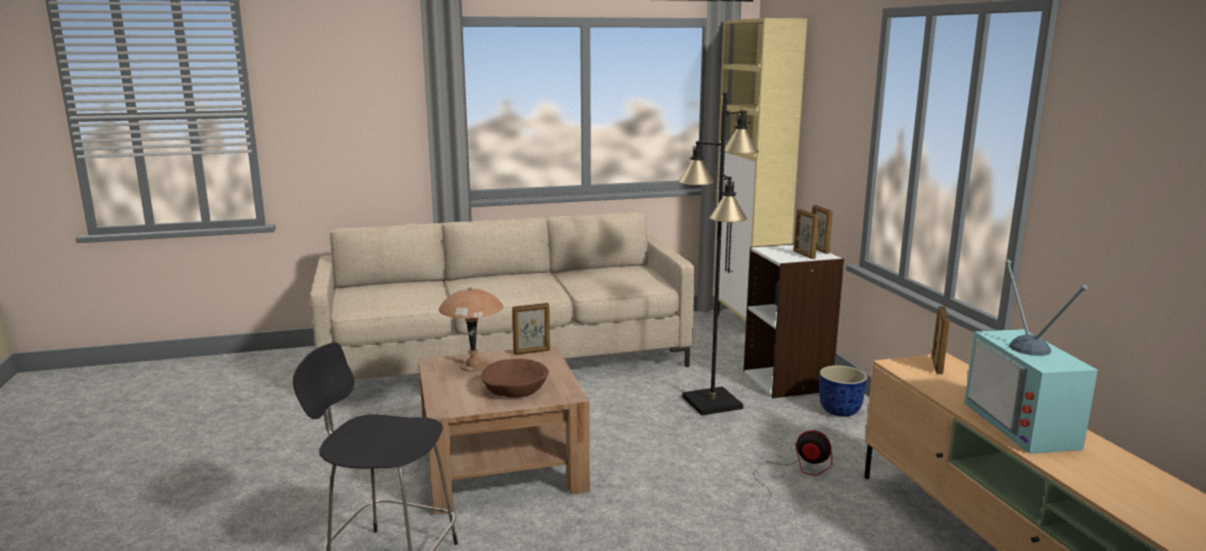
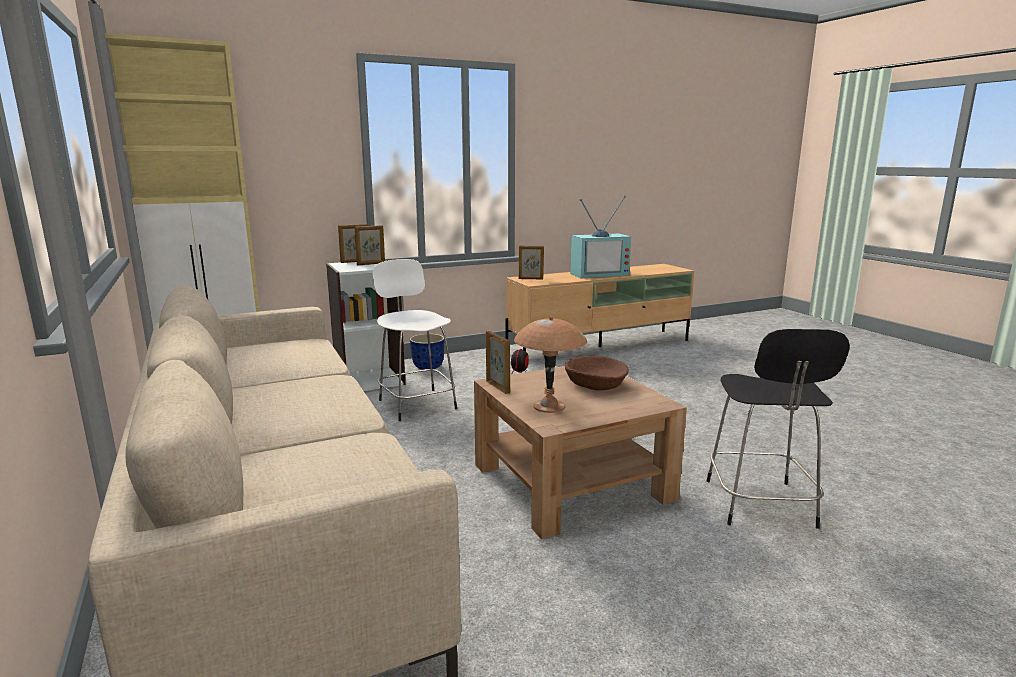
camera: 100 degrees left, 0 degrees up
black floor lamp [678,93,759,416] -> white stool [372,259,457,421]

